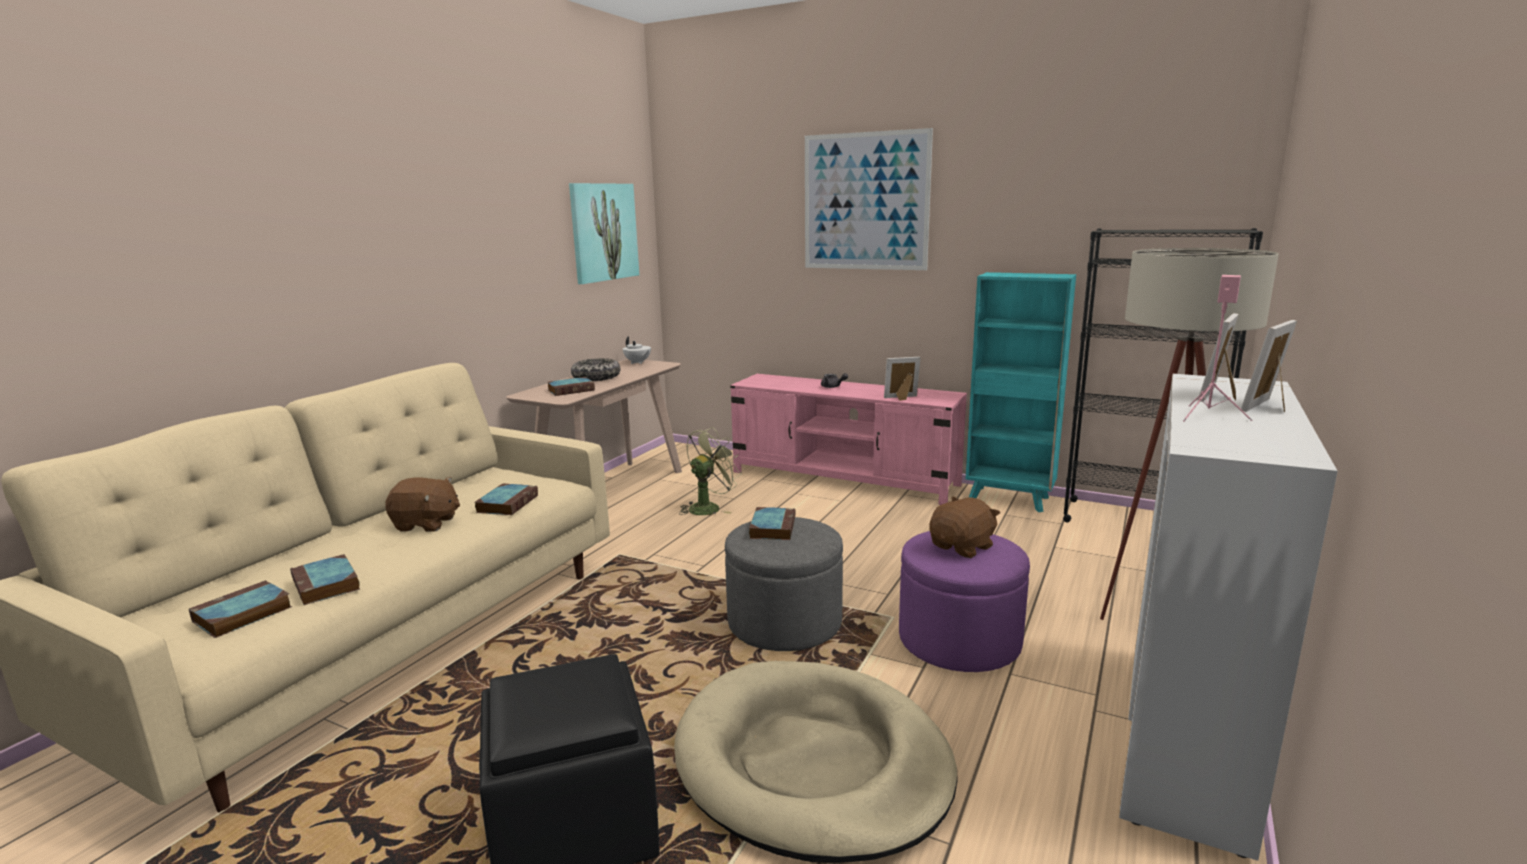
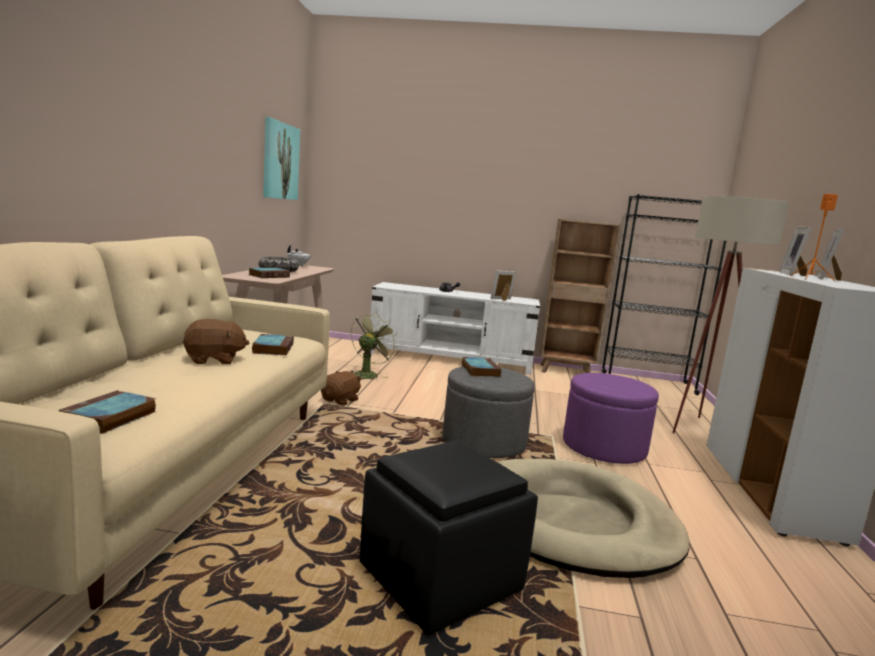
camera: 20 degrees left, 5 degrees down
book [290,554,360,605] -> none
pink tv stand [730,374,967,505] -> white tv stand [369,282,540,375]
picture [805,128,933,270] -> none
brown plush toy [930,496,1000,558] -> brown plush toy moved to [321,371,362,406]
turquoise bookcase [966,272,1076,512] -> brown bookcase [540,219,620,373]
pink speaker [1183,275,1252,421] -> orange speaker [791,194,838,282]

